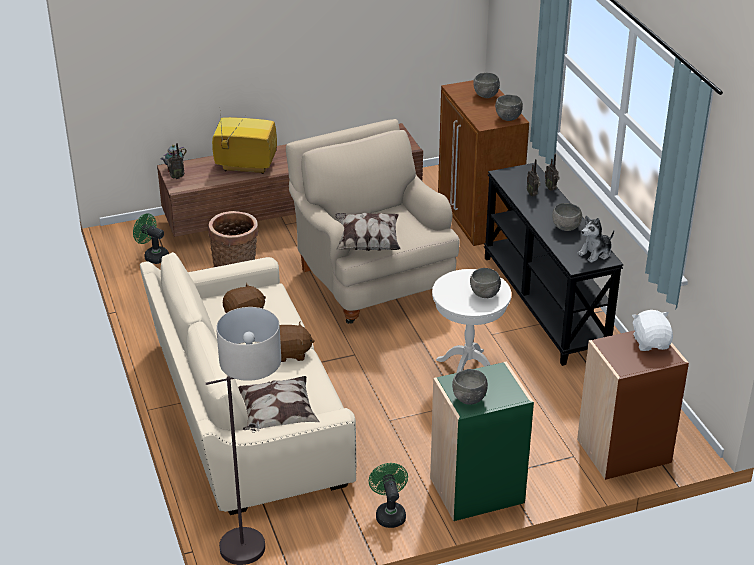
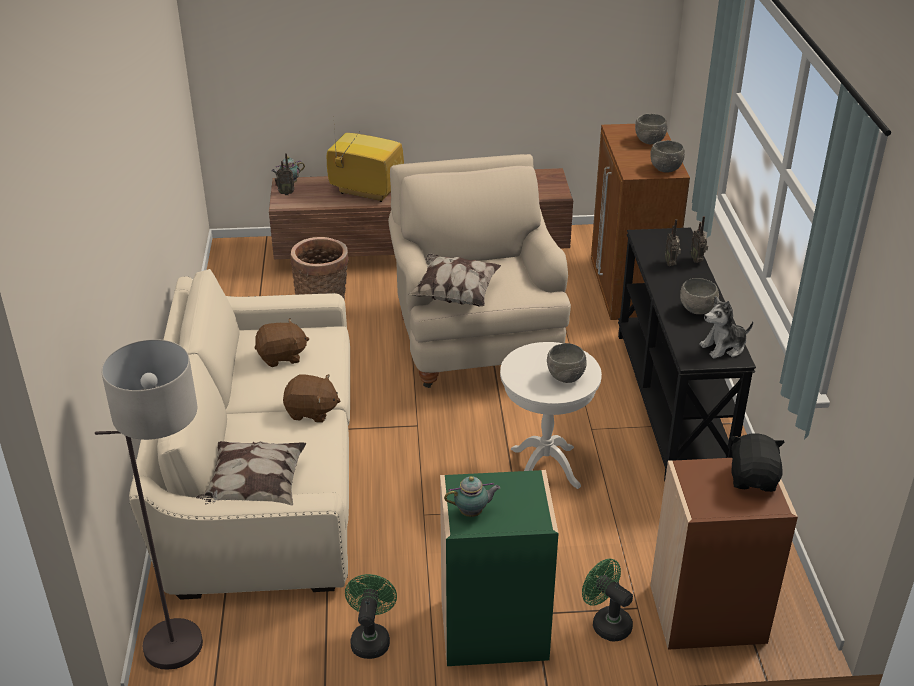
camera: 15 degrees right, 0 degrees up
green fan [133,213,169,264] -> green fan moved to [582,559,633,642]
grey bowl [452,369,488,405] -> teapot [444,476,500,517]
white plush toy [632,310,673,351] -> black plush toy [730,433,784,492]

